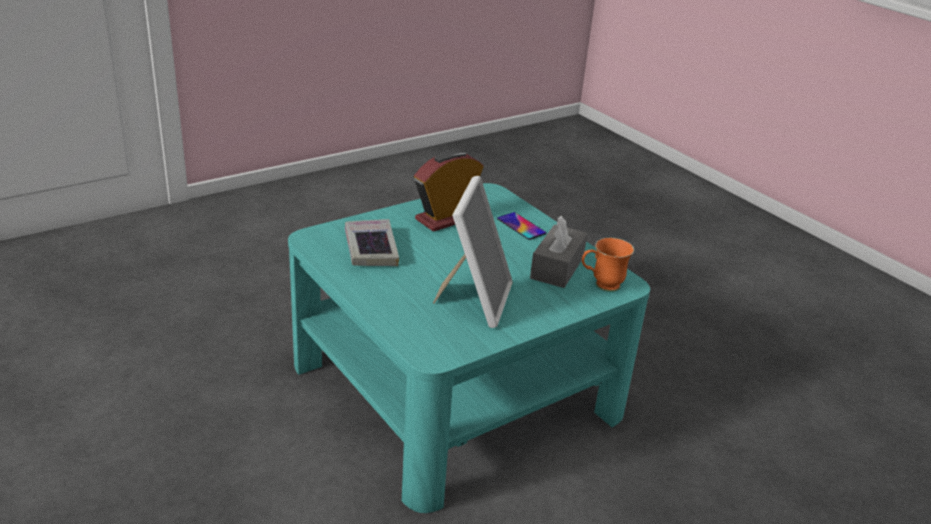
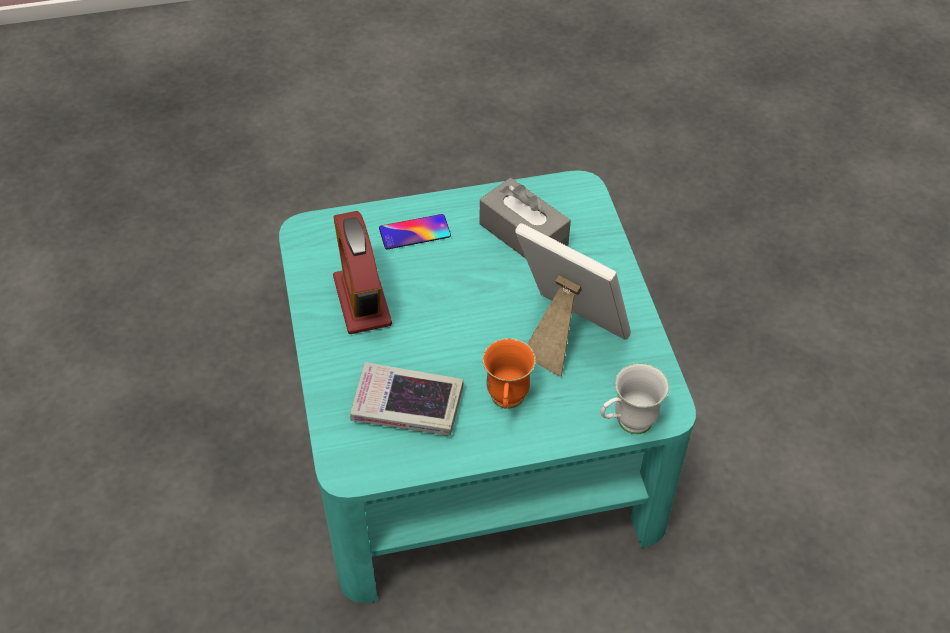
camera: 65 degrees left, 20 degrees up
orange mug [582,238,634,292] -> orange mug moved to [483,338,536,409]
none -> white mug [601,363,669,434]

